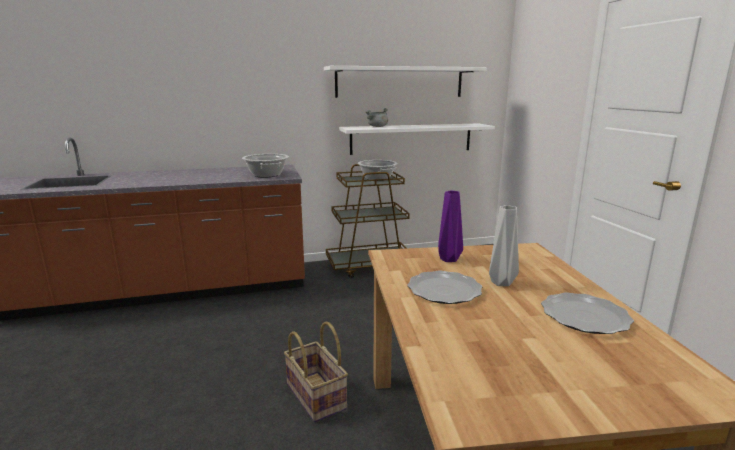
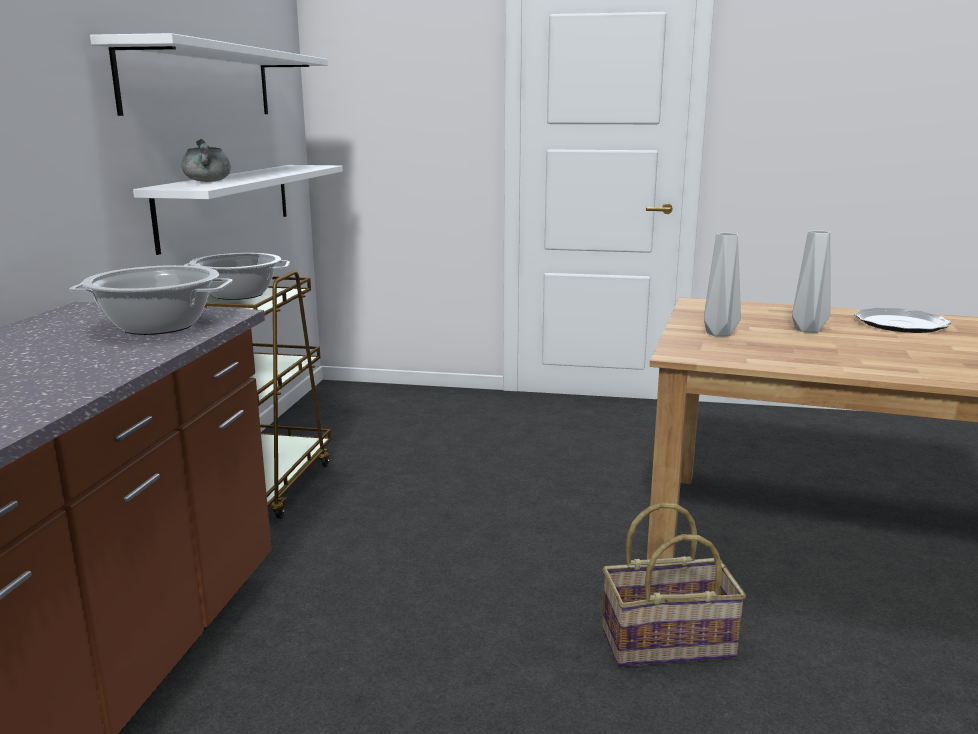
camera: 65 degrees left, 0 degrees up
plate [407,271,482,304] -> none
purple vase [438,190,463,262] -> grey vase [704,232,741,337]

